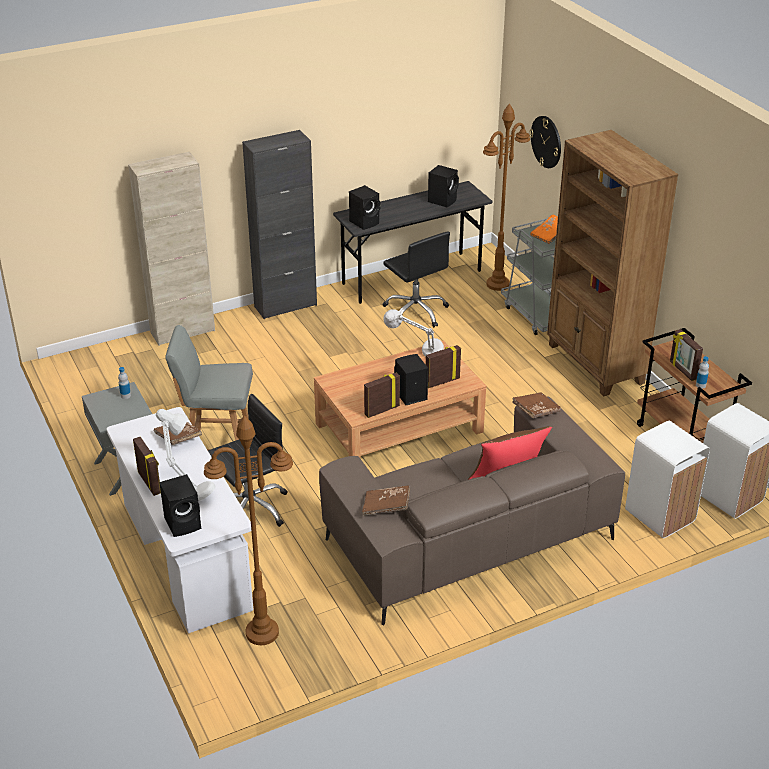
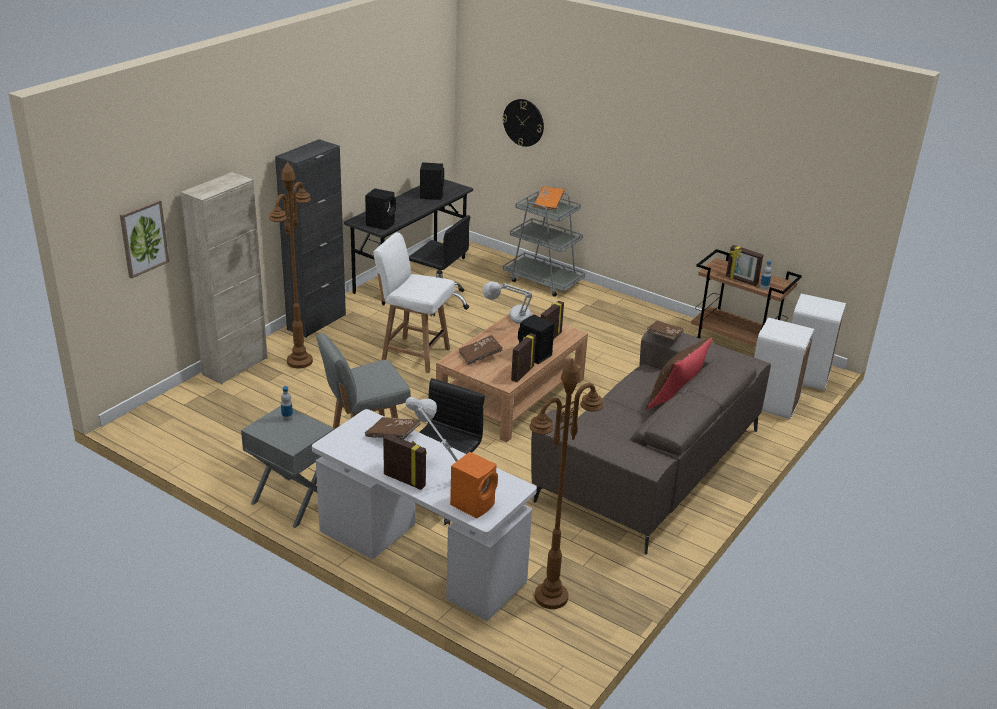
camera: 30 degrees left, 5 degrees down
black speaker [159,474,201,537] -> orange speaker [450,452,498,518]
brown book [362,485,410,516] -> brown book moved to [459,335,503,365]
brown floor lamp [483,103,530,291] -> brown floor lamp moved to [269,162,313,369]
brown bookcase [547,130,678,396] -> none
none -> picture [120,200,169,279]
none -> white chair [373,232,455,373]

